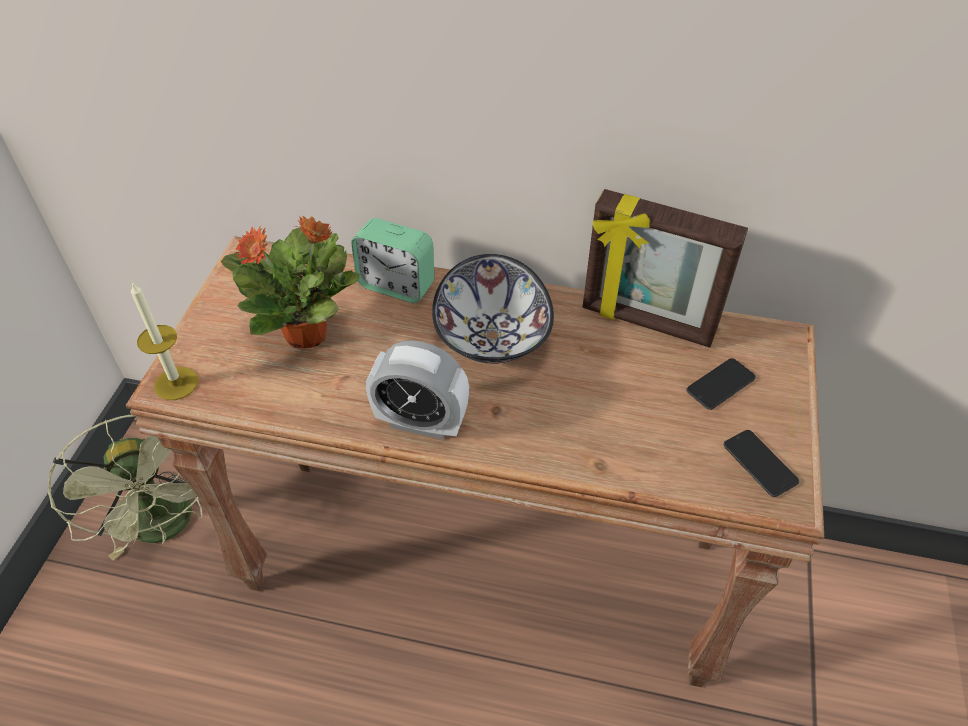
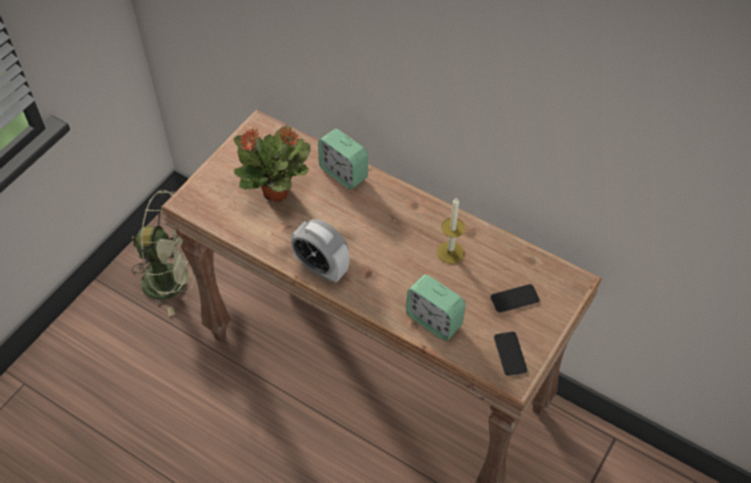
camera: 20 degrees right, 5 degrees up
green fan [47,414,202,561] -> green fan turned 75 degrees counterclockwise [132,189,194,316]
candle [131,282,198,400] -> candle moved to [437,197,465,264]
bowl [432,254,554,364] -> none
picture frame [583,189,748,348] -> none
none -> alarm clock [406,275,466,341]

